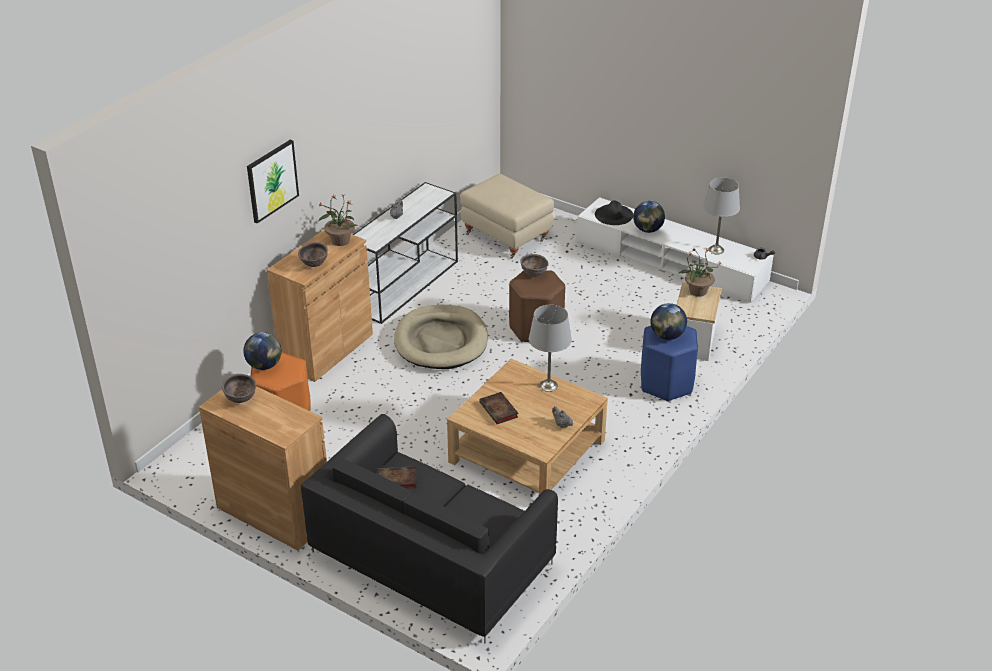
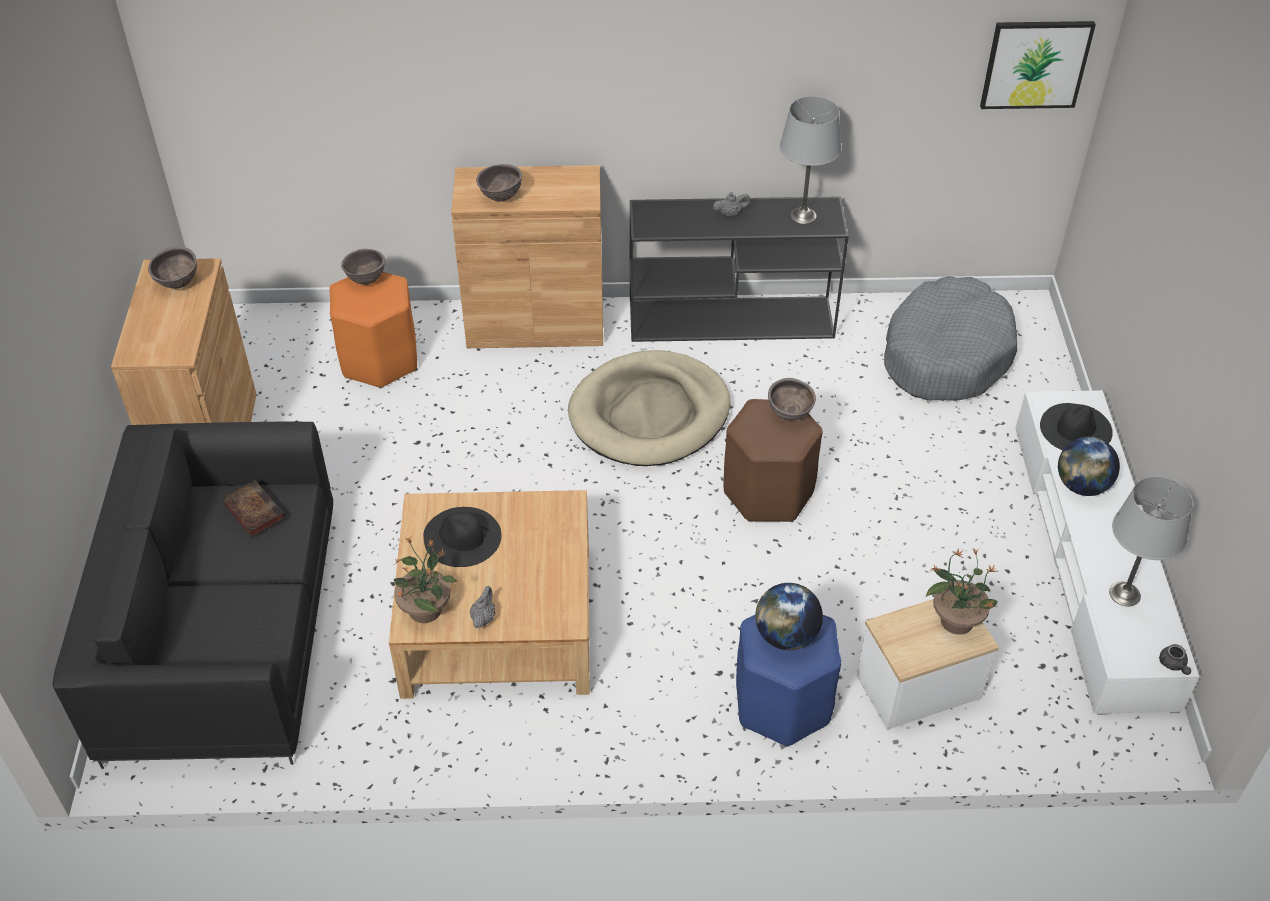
camera: 55 degrees right, 10 degrees up
globe [243,332,282,370] -> brown bowl [341,249,385,285]
picture [247,140,299,223] -> picture moved to [980,21,1096,109]
potted plant [318,194,357,246] -> potted plant moved to [394,537,457,623]
white console table [353,182,458,324] -> black console table [630,196,849,342]
beige ottoman [460,173,554,259] -> grey dog bed [884,276,1017,401]
book [479,392,518,424] -> black hat [423,507,502,567]
grey table lamp [529,305,572,392] -> grey table lamp moved to [780,96,842,224]

